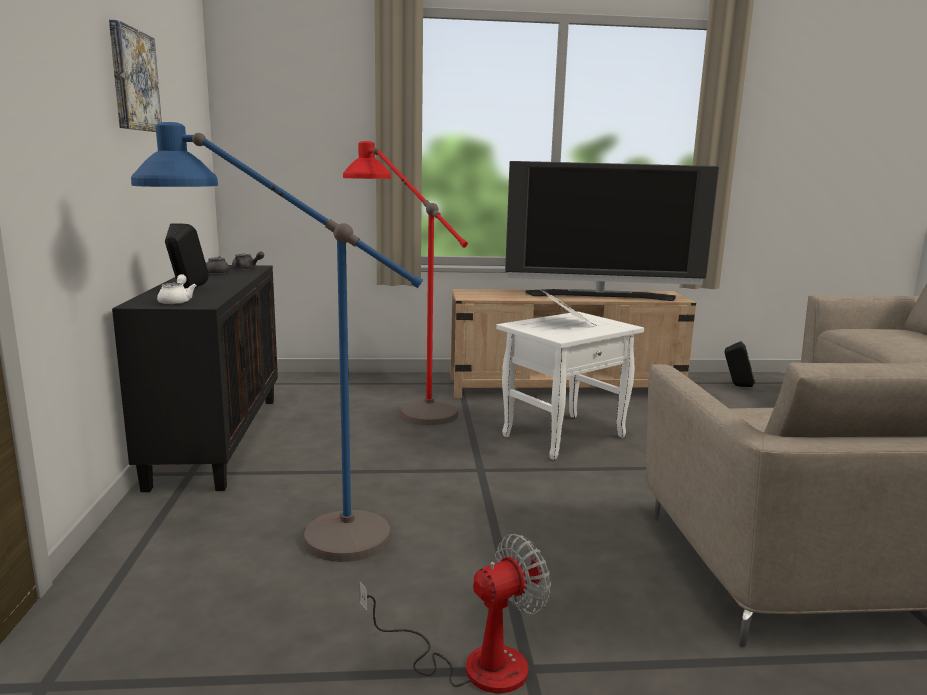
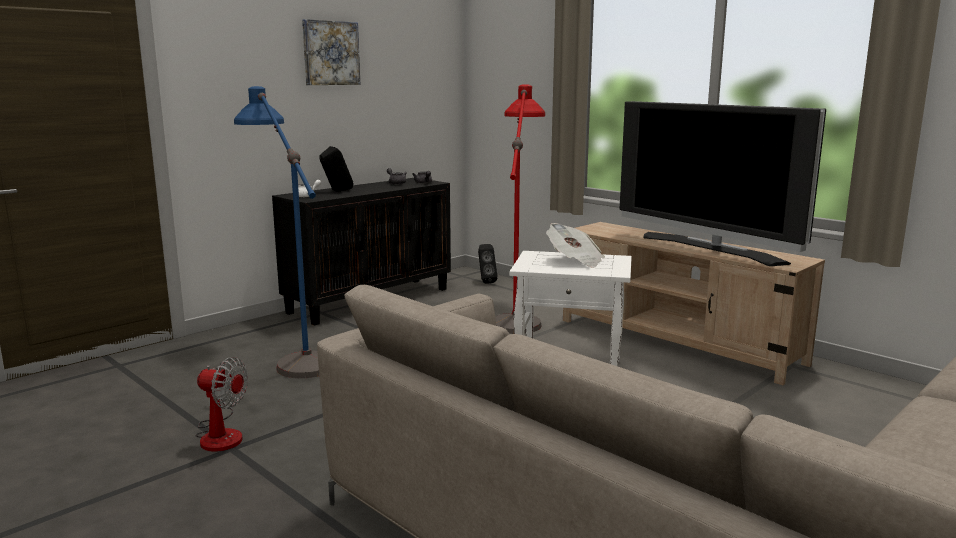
camera: 50 degrees right, 0 degrees up
black speaker [725,341,755,387] -> black speaker moved to [478,244,498,284]

